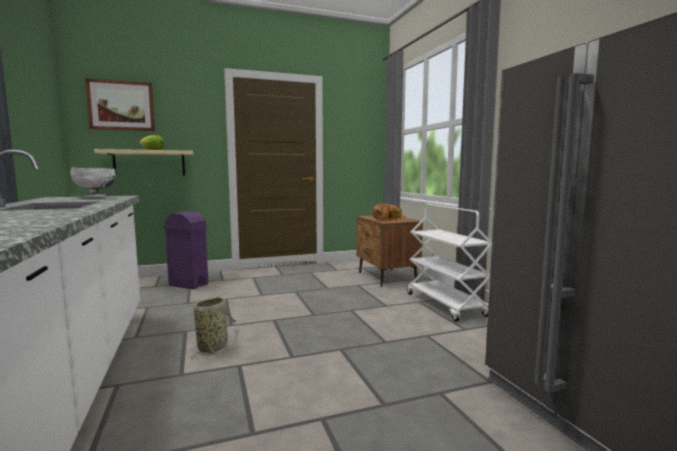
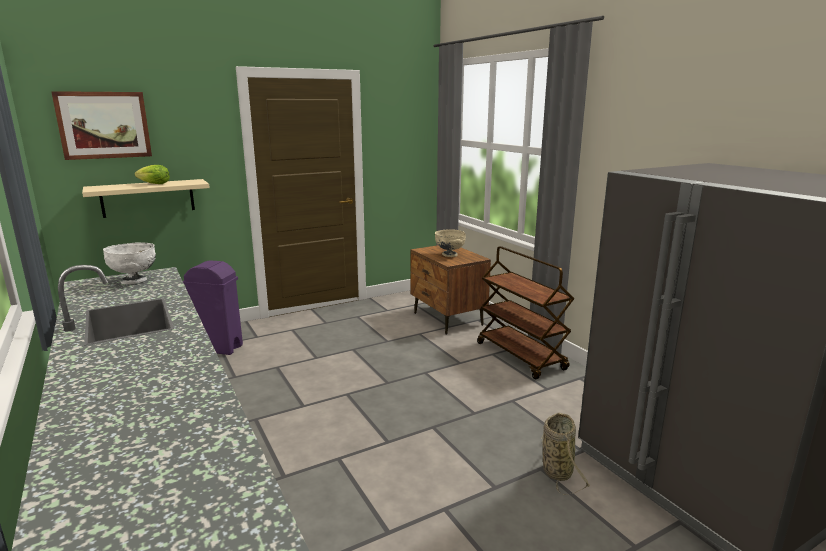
camera: 10 degrees left, 10 degrees up
basket [191,297,236,360] -> basket moved to [542,413,590,495]
bread [372,204,406,221] -> beige bowl [435,229,466,257]
white cart [407,204,492,322] -> brown cart [477,246,575,379]

